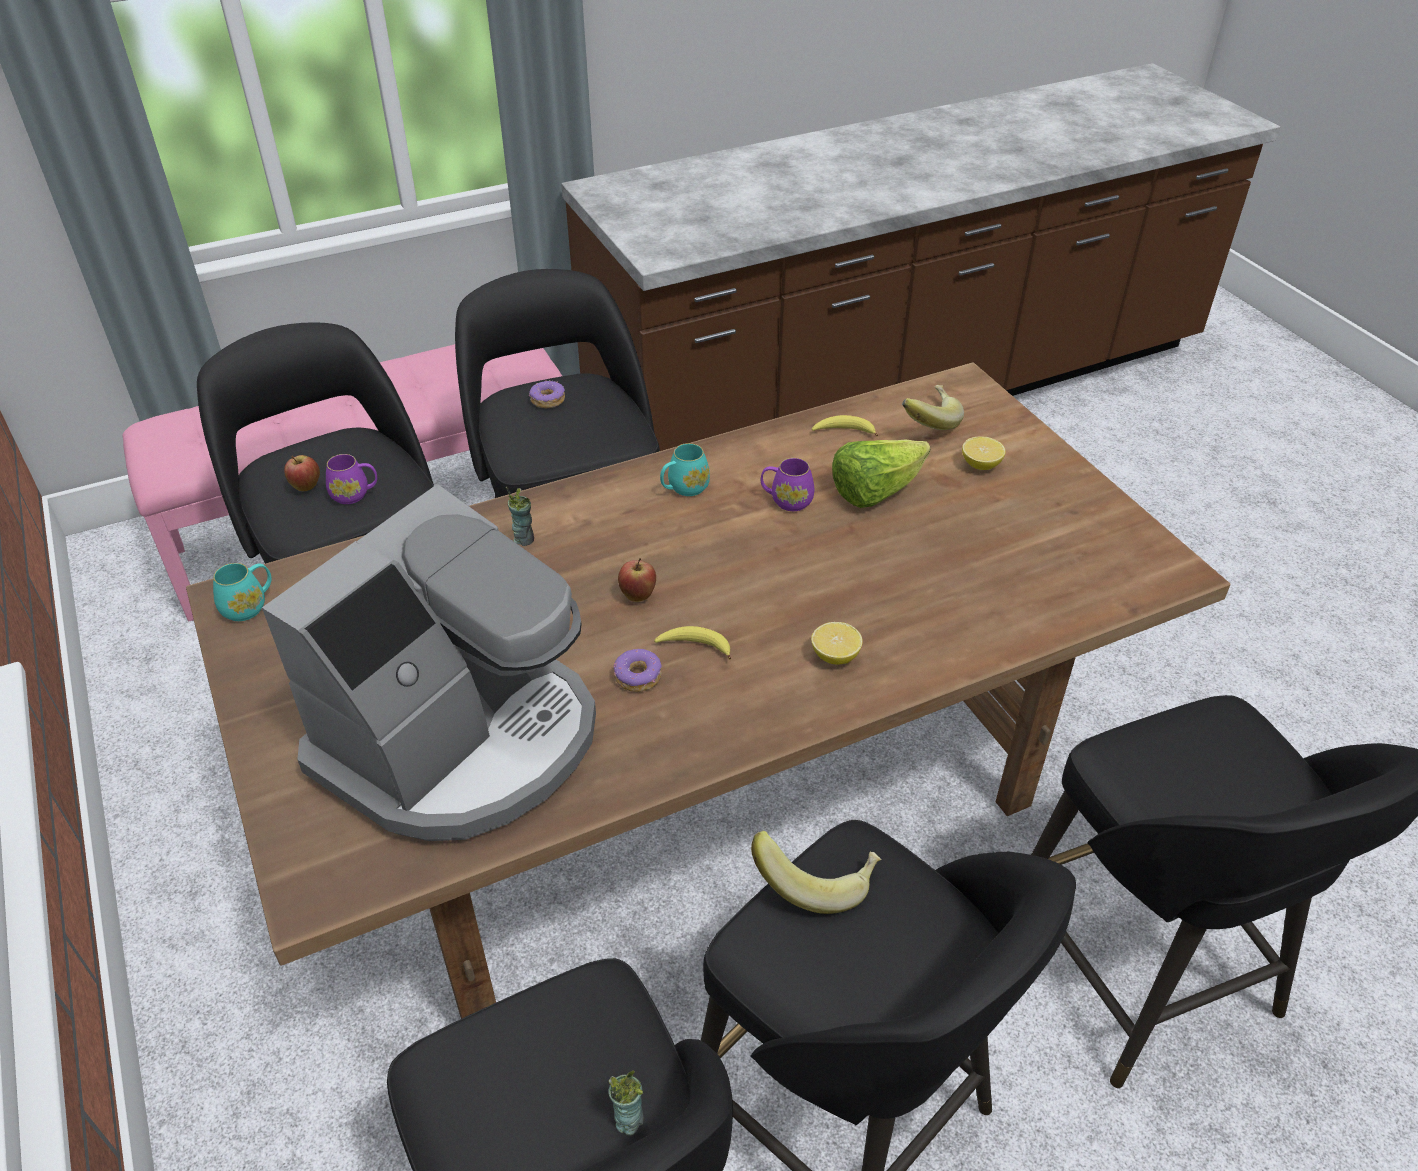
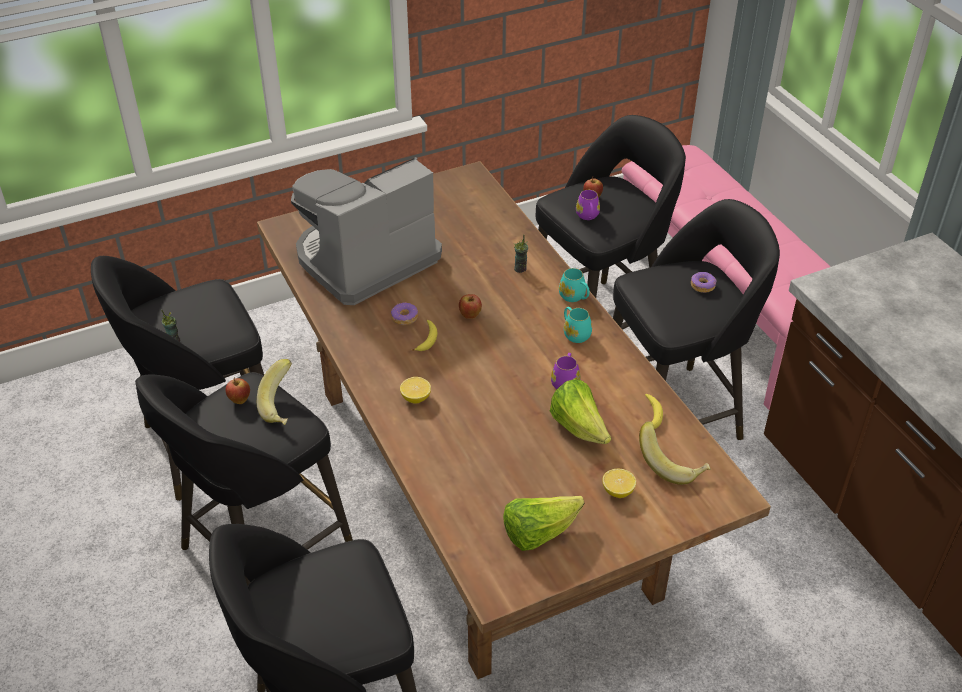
camera: 90 degrees right, 0 degrees up
turquoise mug [213,563,271,621] -> turquoise mug moved to [559,268,590,302]
coffee machine [262,484,596,841] -> coffee machine turned 105 degrees clockwise [291,157,442,305]
none -> apple [225,377,250,404]
none -> lettuce [503,496,584,551]

